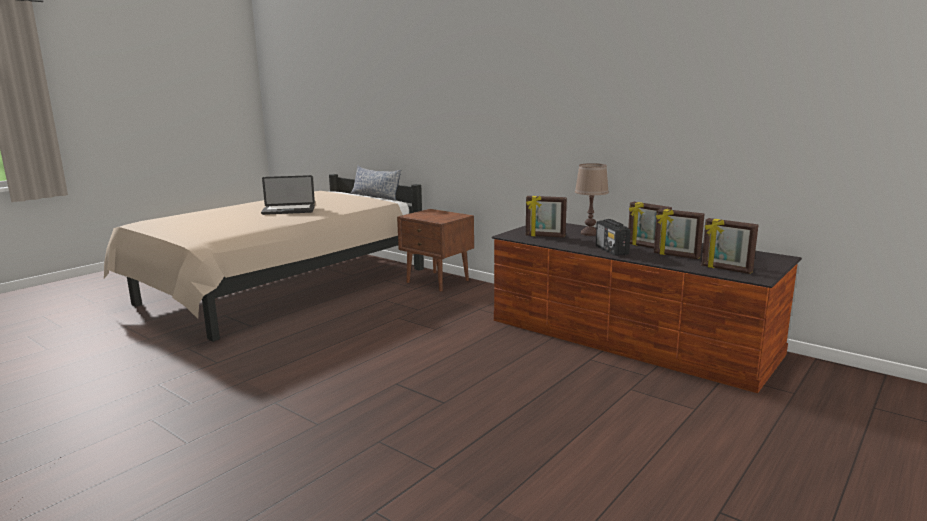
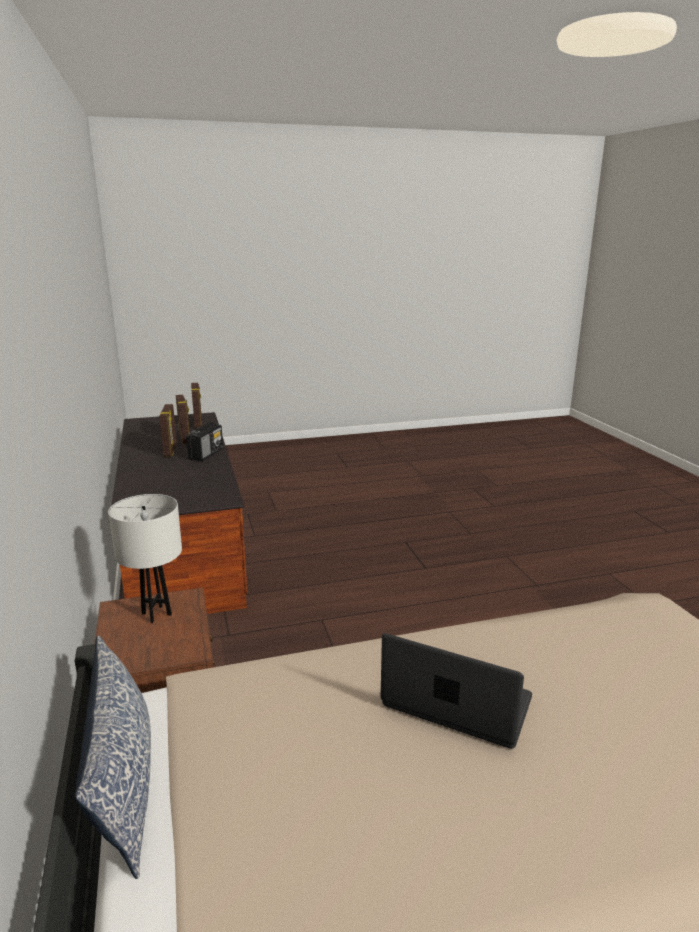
camera: 145 degrees left, 5 degrees up
picture frame [526,196,567,238] -> none
brown table lamp [575,163,609,236] -> none
none -> white table lamp [108,494,182,623]

